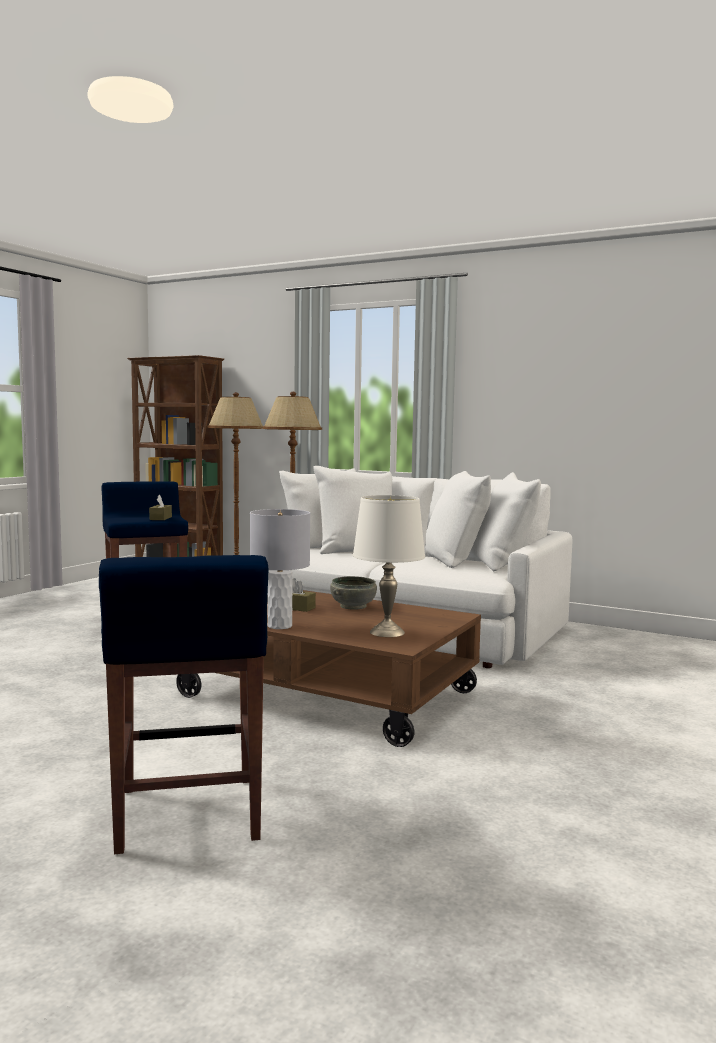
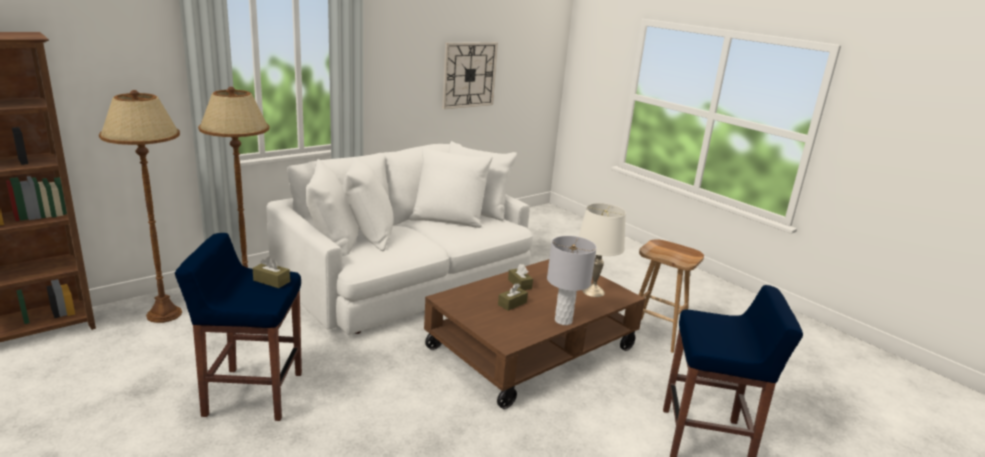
camera: 70 degrees left, 15 degrees up
grey bowl [330,576,377,610] -> brown tissue box [508,264,533,290]
none -> wall clock [442,42,498,109]
none -> brown stool [639,239,704,353]

